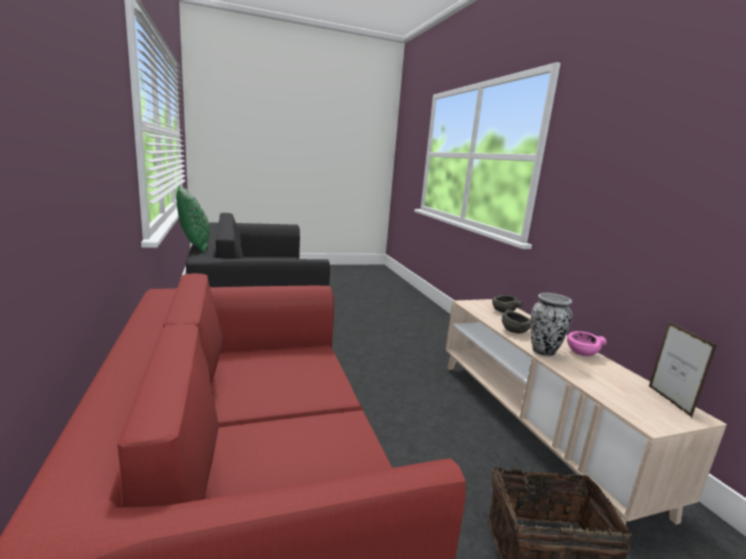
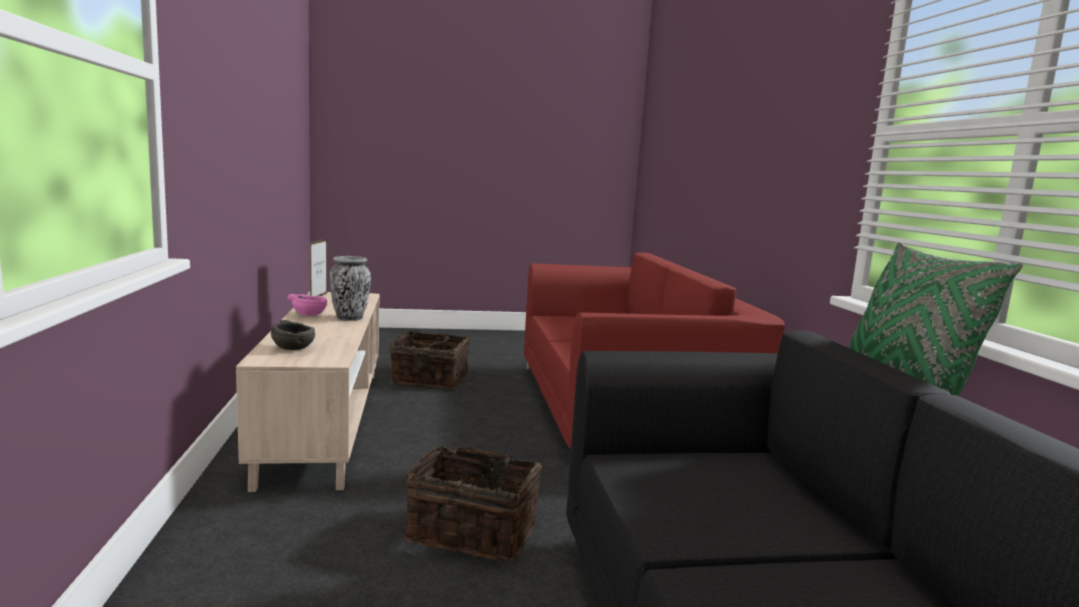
camera: 170 degrees left, 5 degrees down
grey bowl [502,309,531,333] -> none
none -> basket [404,443,542,562]

